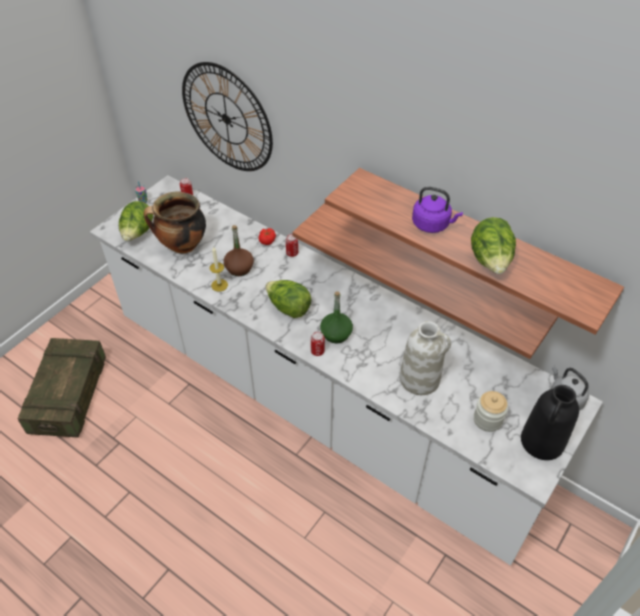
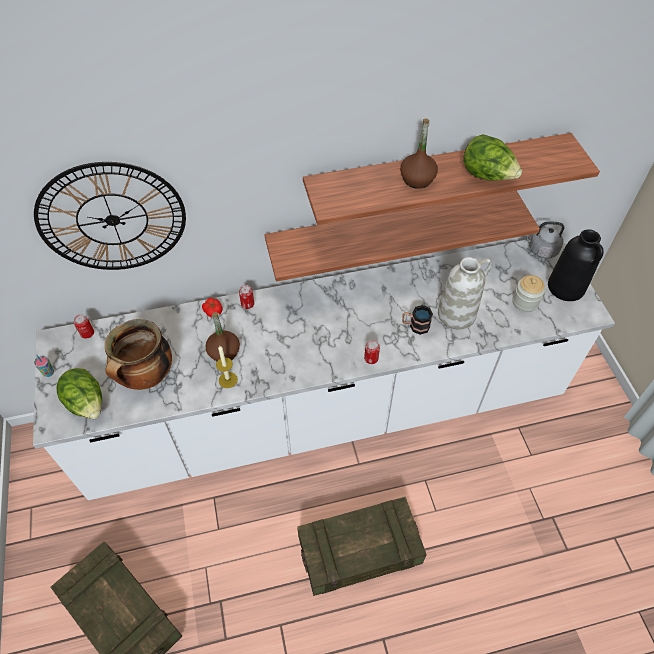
camera: 50 degrees left, 5 degrees up
lettuce [265,280,312,318] -> none
green bottle [320,292,353,343] -> none
purple kettle [412,187,463,233] -> brown bottle [400,118,438,189]
none -> crate [297,497,426,596]
none -> mug [402,305,433,335]

